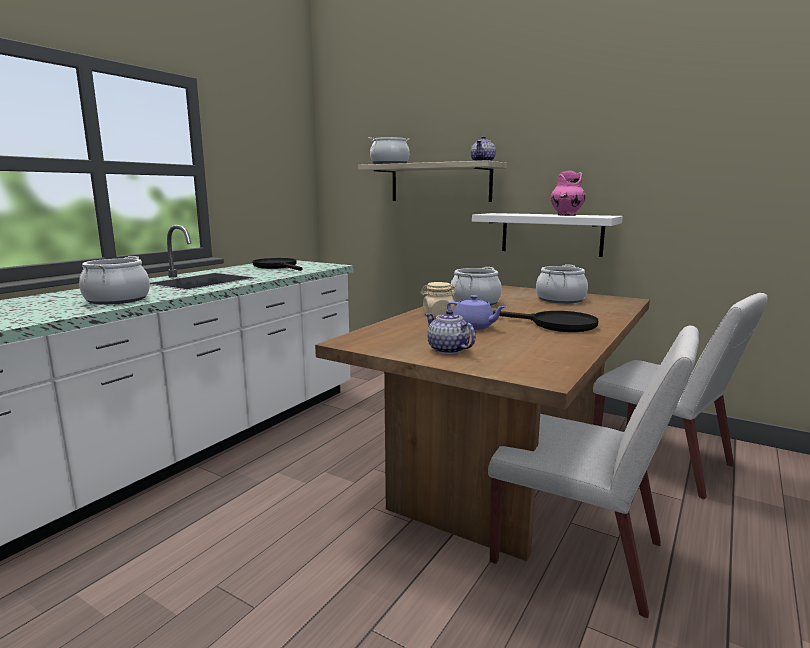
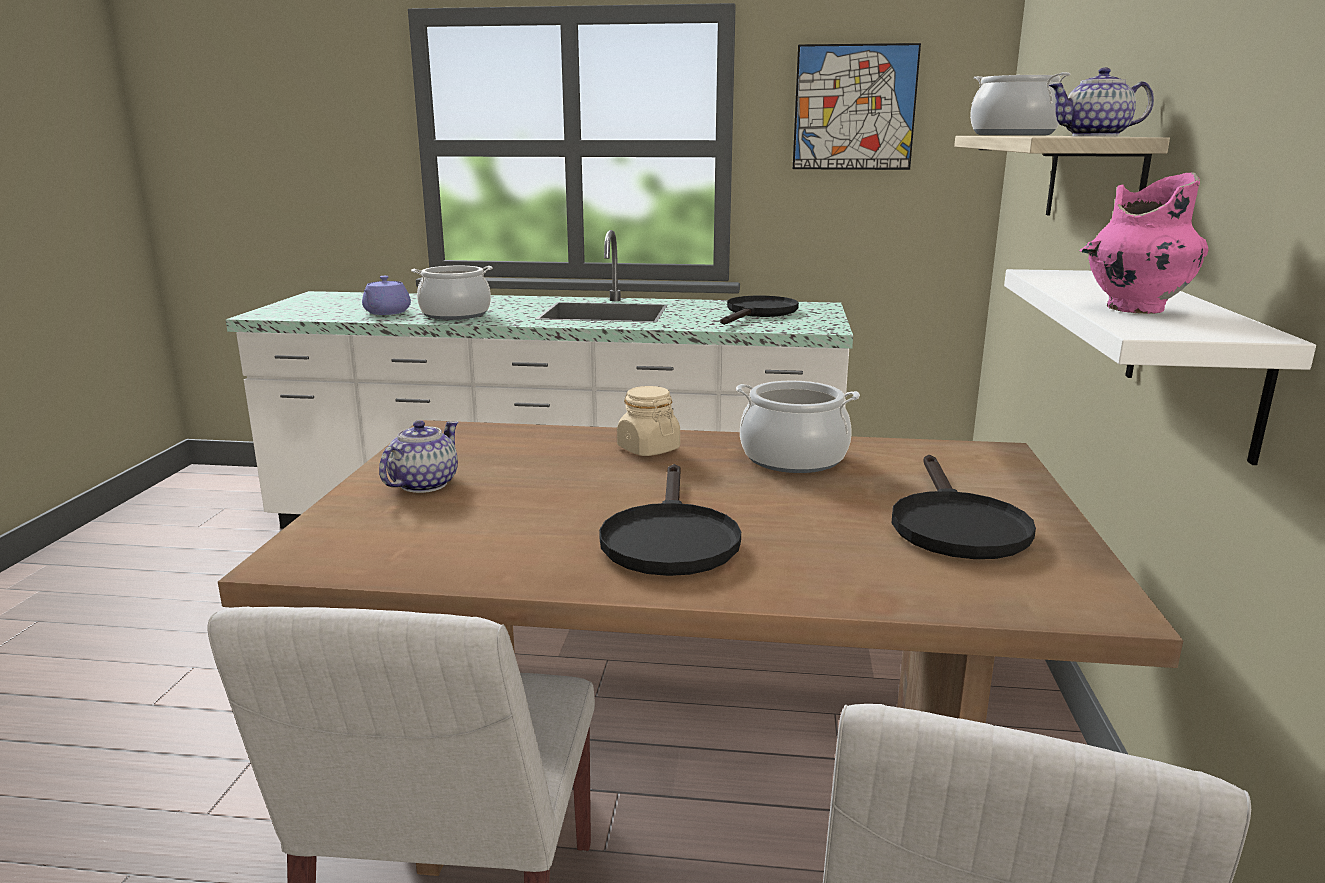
camera: 65 degrees right, 5 degrees up
purple teapot [447,295,506,330] -> purple teapot moved to [362,276,411,315]
cooking pot [536,265,588,304] -> black frying pan [892,455,1036,559]
none -> picture [793,43,921,170]

